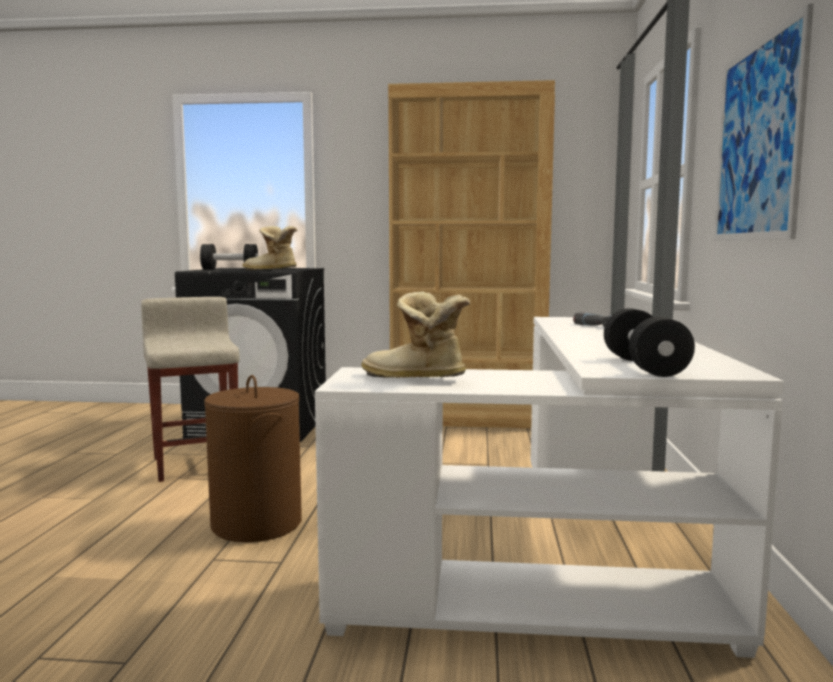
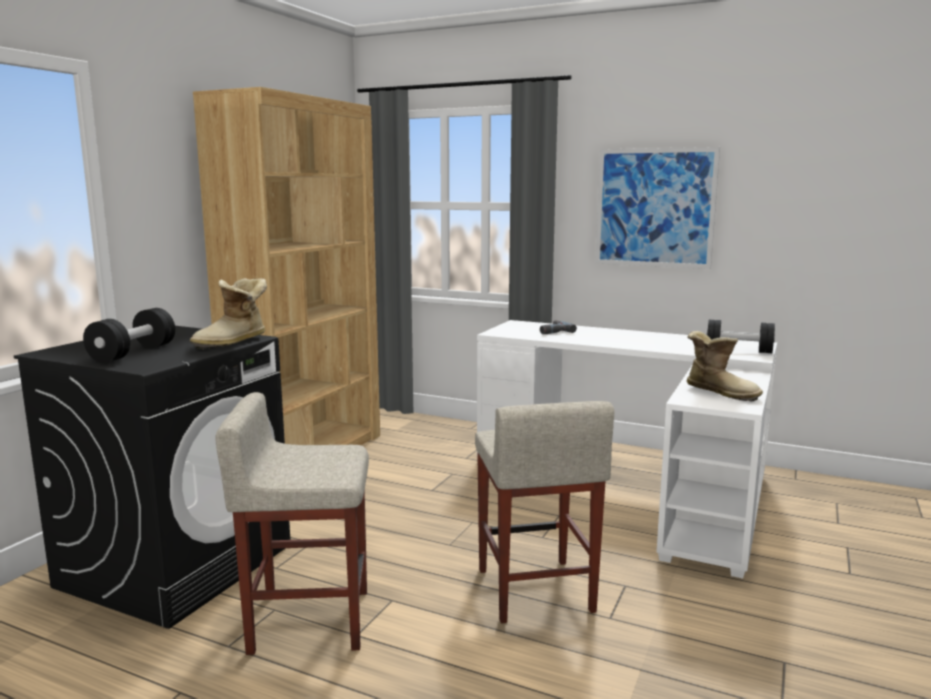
camera: 70 degrees left, 5 degrees up
brown laundry basket [204,375,302,542] -> beige stool [475,401,614,623]
boot [361,292,470,378] -> boot turned 90 degrees counterclockwise [687,331,763,402]

